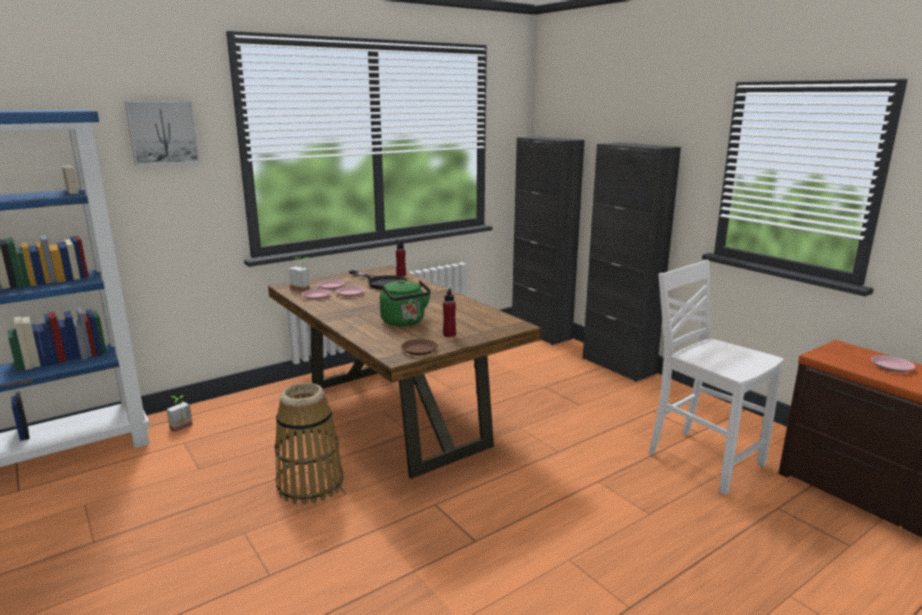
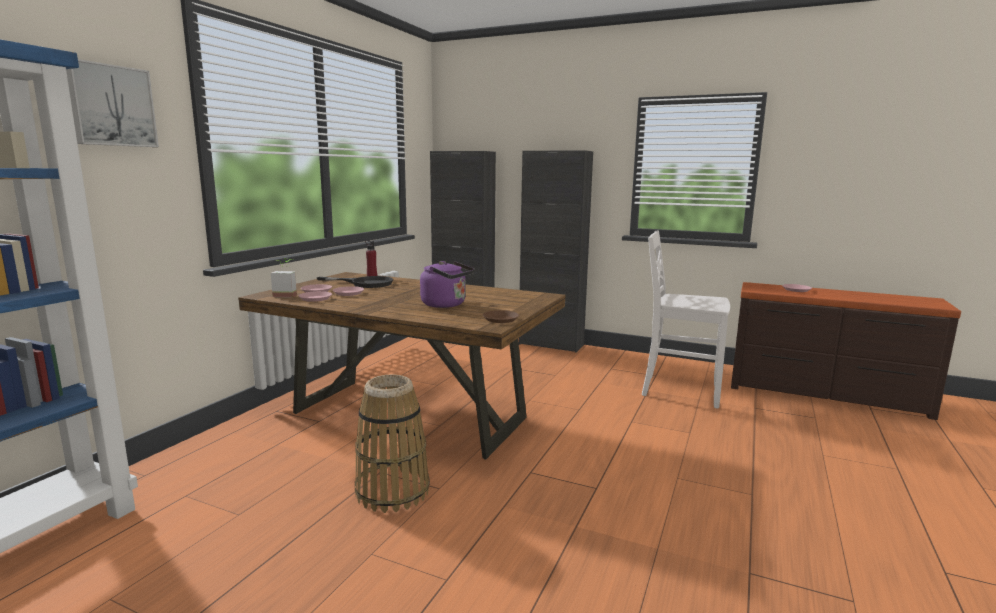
camera: 30 degrees left, 5 degrees down
potted plant [167,395,193,432] -> none
green kettle [380,280,431,326] -> purple kettle [420,261,474,308]
red bottle [443,288,456,337] -> none

